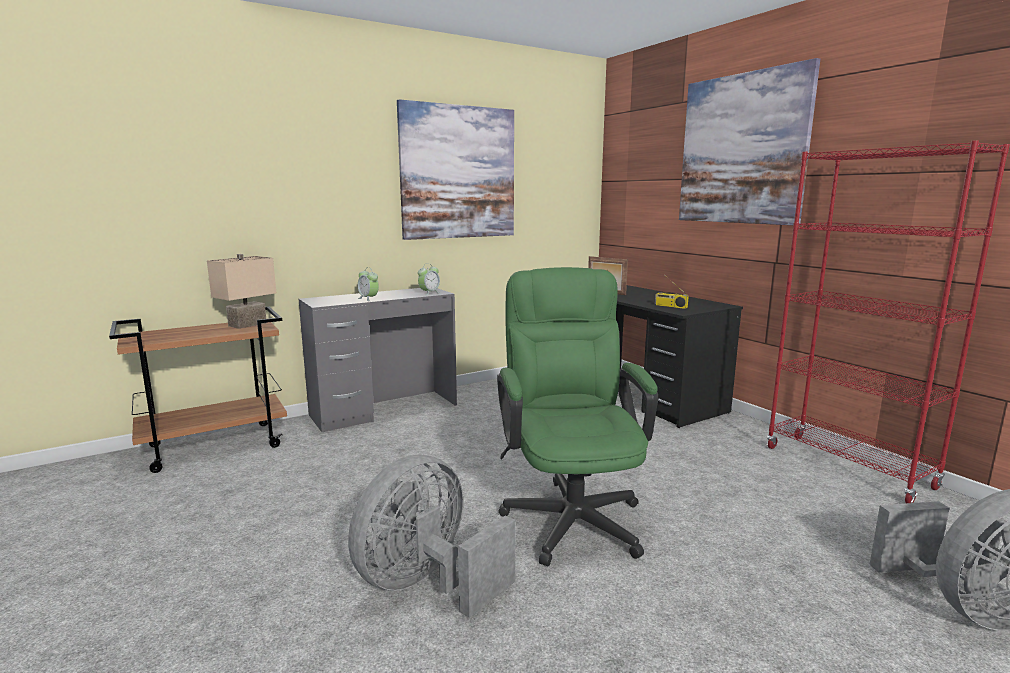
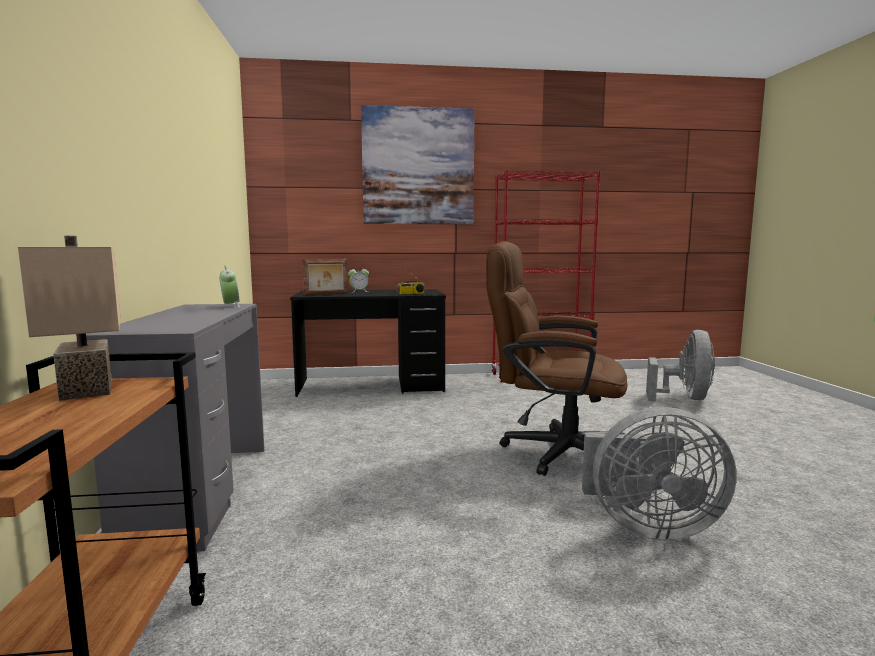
camera: 65 degrees left, 5 degrees down
grey fan [348,455,516,618] -> grey fan turned 60 degrees counterclockwise [582,407,737,541]
alarm clock [358,267,379,301] -> alarm clock moved to [348,267,369,292]
picture [397,99,514,240] -> none
green office chair [497,267,658,566] -> brown office chair [486,241,627,476]

